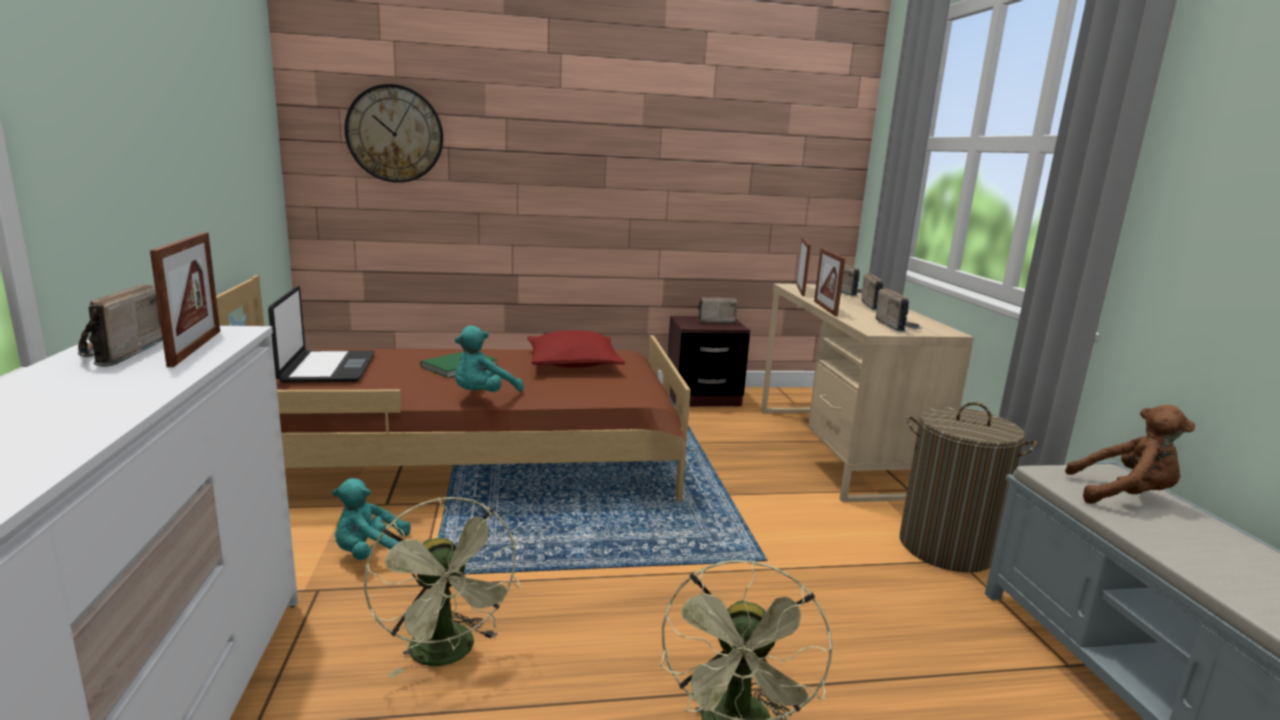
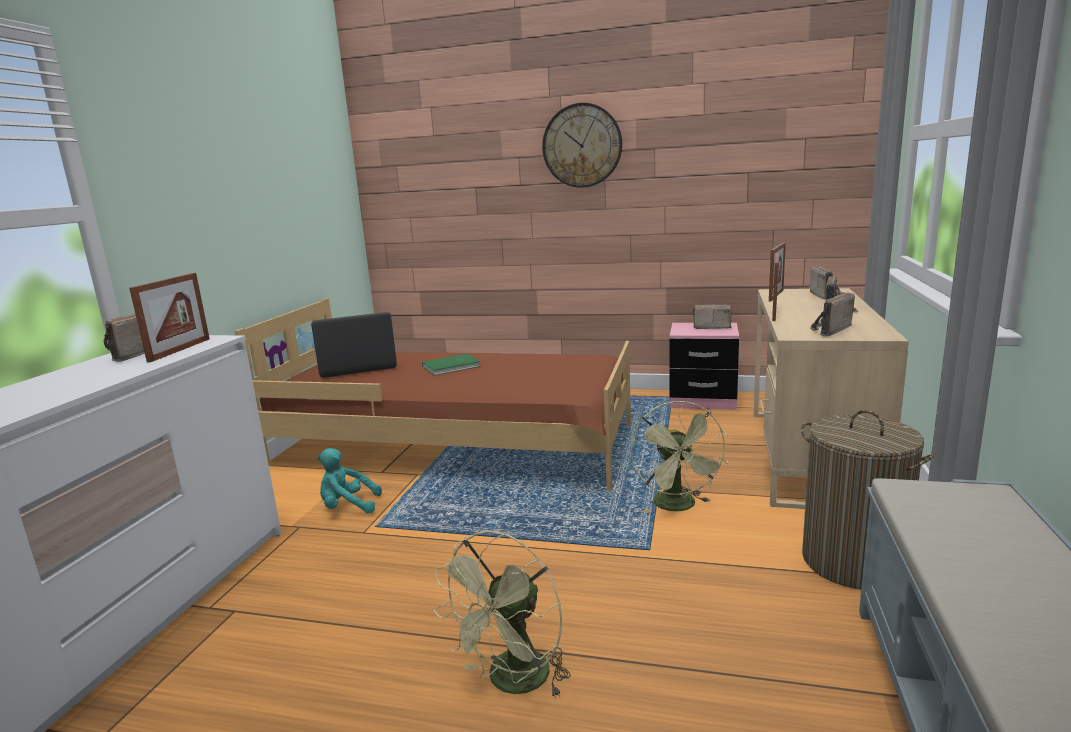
camera: 25 degrees right, 0 degrees up
laptop [268,286,375,383] -> laptop turned 120 degrees counterclockwise [311,312,397,378]
wall clock [344,84,443,183] -> wall clock moved to [542,103,622,188]
green fan [364,497,520,679] -> green fan moved to [630,401,728,513]
turquoise plush toy [455,326,524,392] -> none
red pillow [527,330,625,368] -> none
brown nightstand [668,316,750,407] -> pink nightstand [670,323,739,410]
radio [875,288,922,332] -> radio turned 150 degrees counterclockwise [810,292,855,336]
brown plush toy [1065,405,1195,504] -> none

